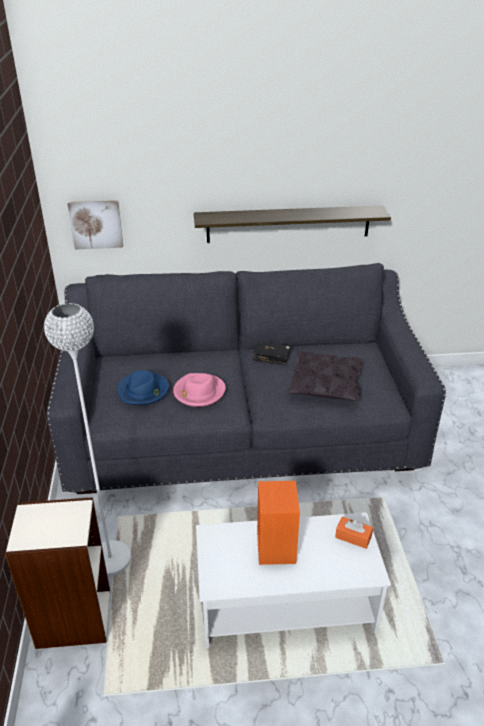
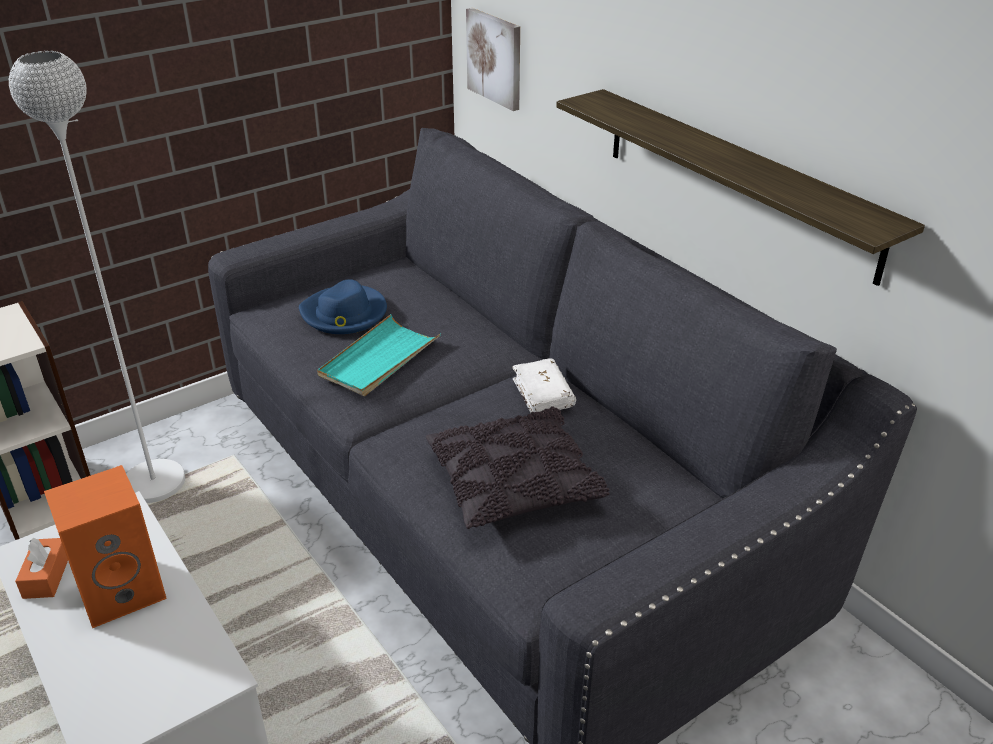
camera: 60 degrees right, 0 degrees up
pink hat [173,373,226,407] -> turquoise tray [317,314,441,396]
black book [253,341,291,365] -> white book [512,358,576,416]
orange tissue box [335,517,373,549] -> orange tissue box moved to [15,538,68,599]

